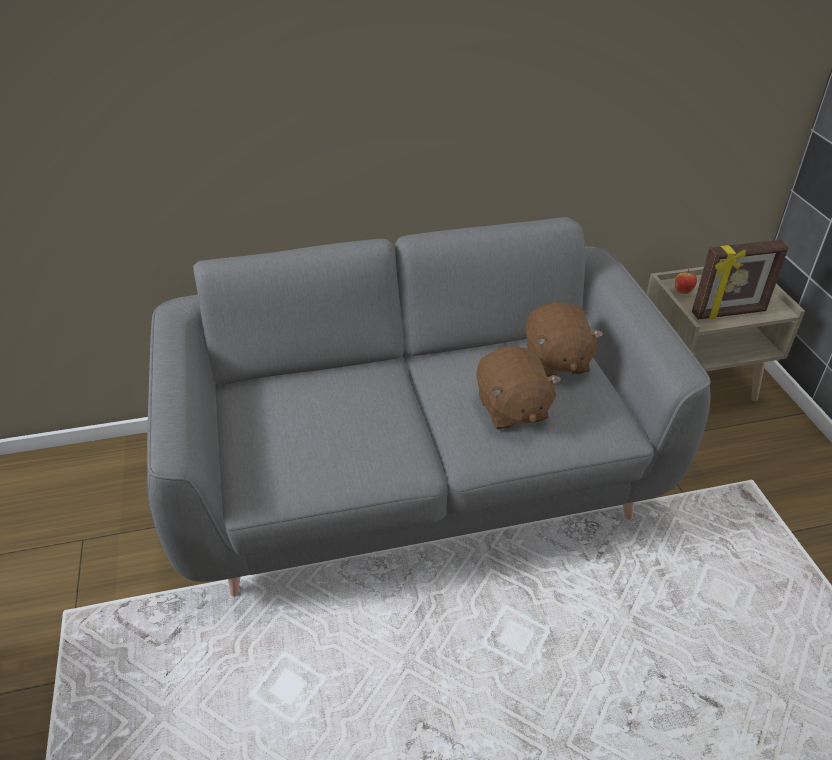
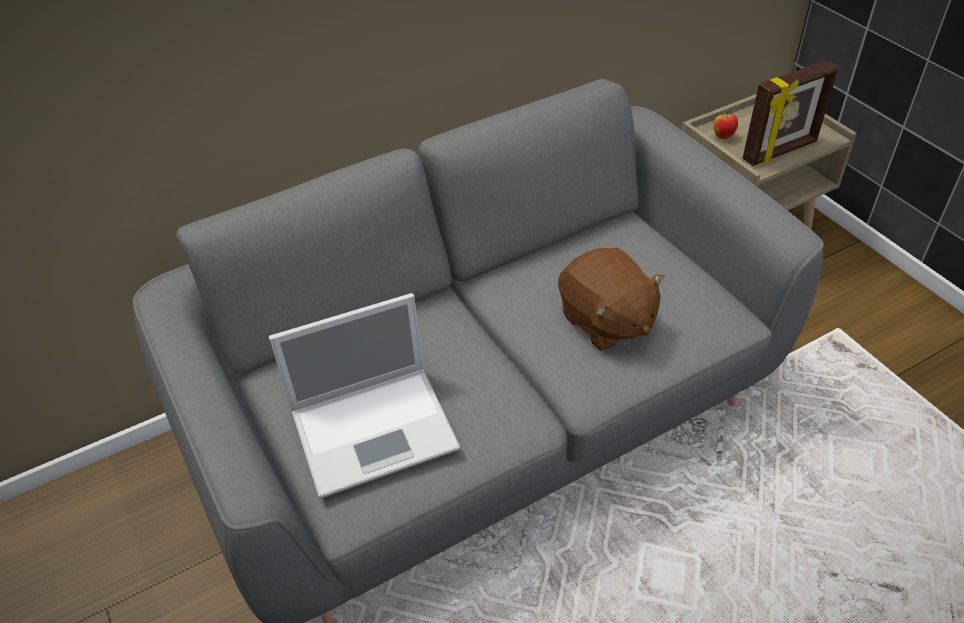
camera: 15 degrees left, 5 degrees up
brown plush toy [526,302,603,377] -> none
none -> laptop [269,293,460,499]

